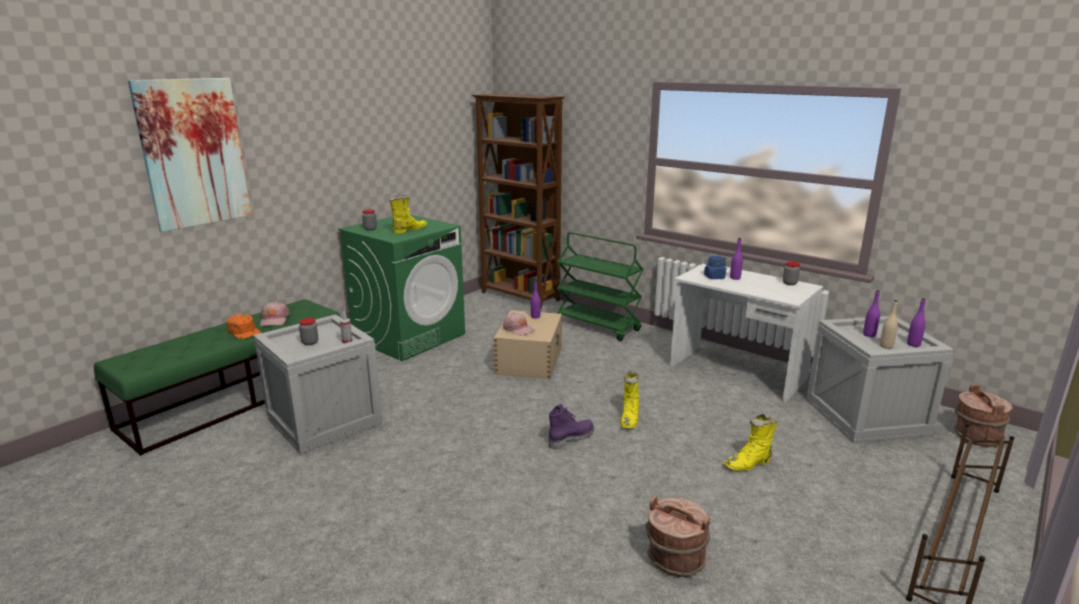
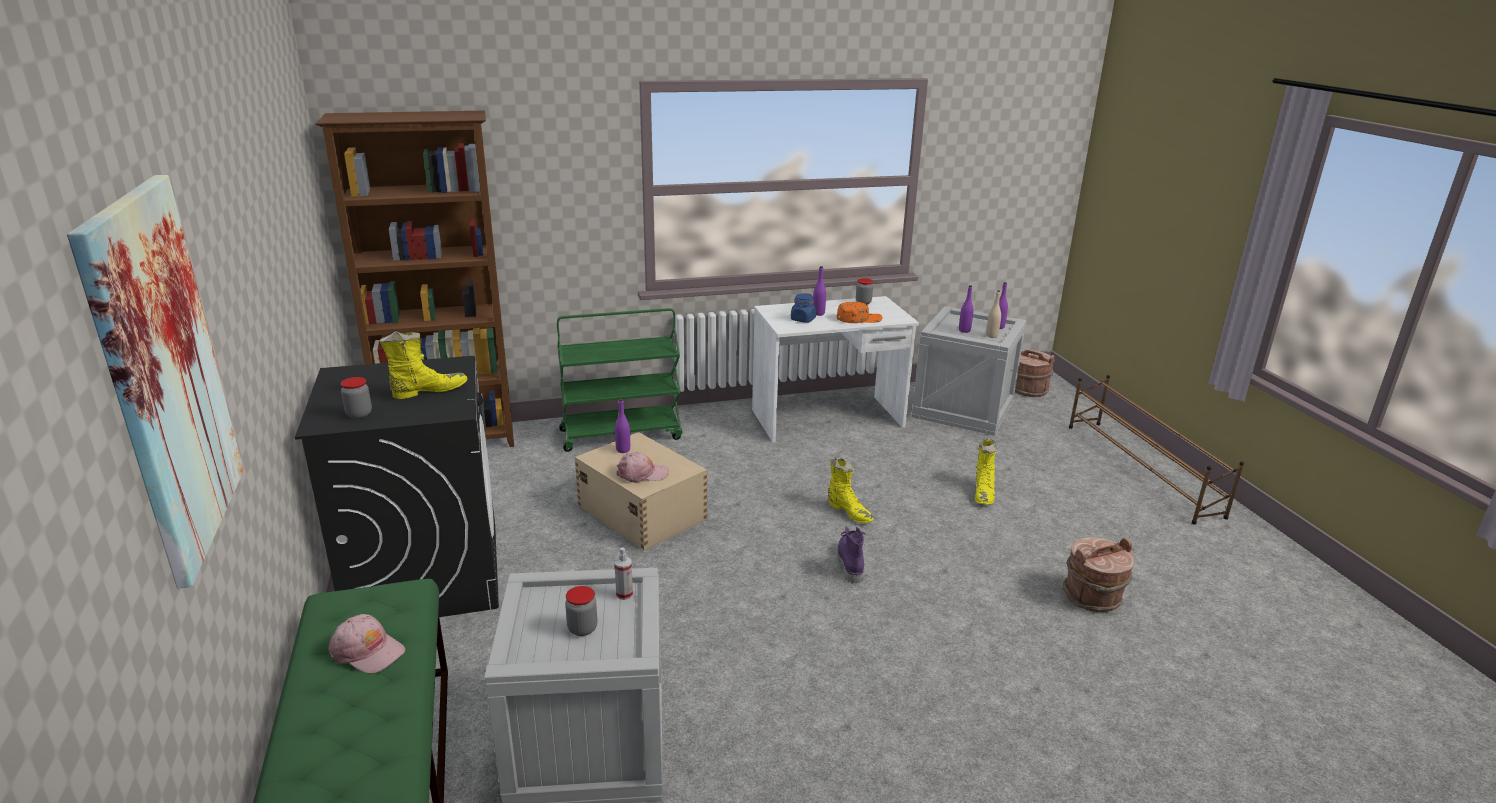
camera: 55 degrees left, 5 degrees up
orange cap [227,314,262,339] -> orange cap moved to [837,302,883,323]
green washing machine [338,215,465,361] -> black washing machine [295,356,499,617]
yellow boot [389,195,427,234] -> yellow boot turned 75 degrees clockwise [380,331,467,399]

